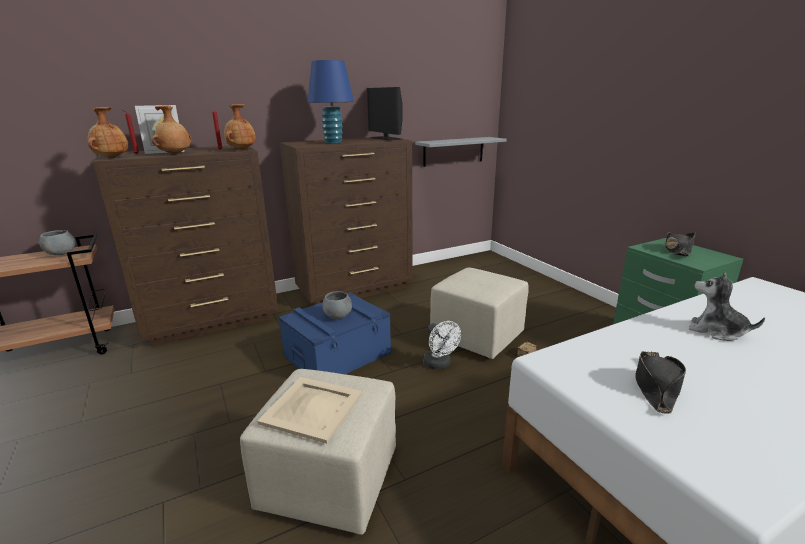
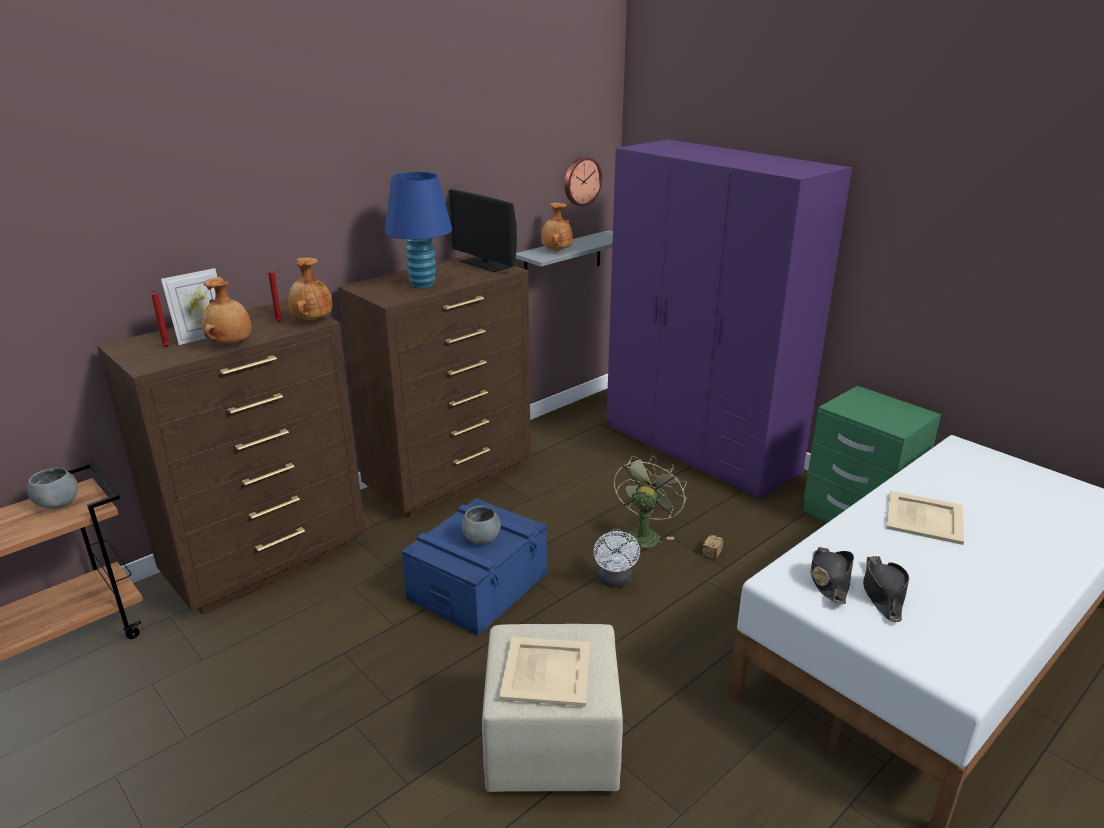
camera: 15 degrees left, 5 degrees up
brown vase [88,107,128,158] -> brown vase moved to [541,203,573,251]
white fan [423,321,461,370] -> white fan turned 45 degrees clockwise [593,528,640,587]
beige ottoman [430,268,528,359] -> green fan [614,455,686,548]
black hat [665,232,696,256] -> black hat moved to [810,547,854,604]
plush toy [689,272,765,341] -> beige tray [886,491,964,545]
none -> wall clock [564,157,602,206]
none -> purple wardrobe [607,139,852,499]

